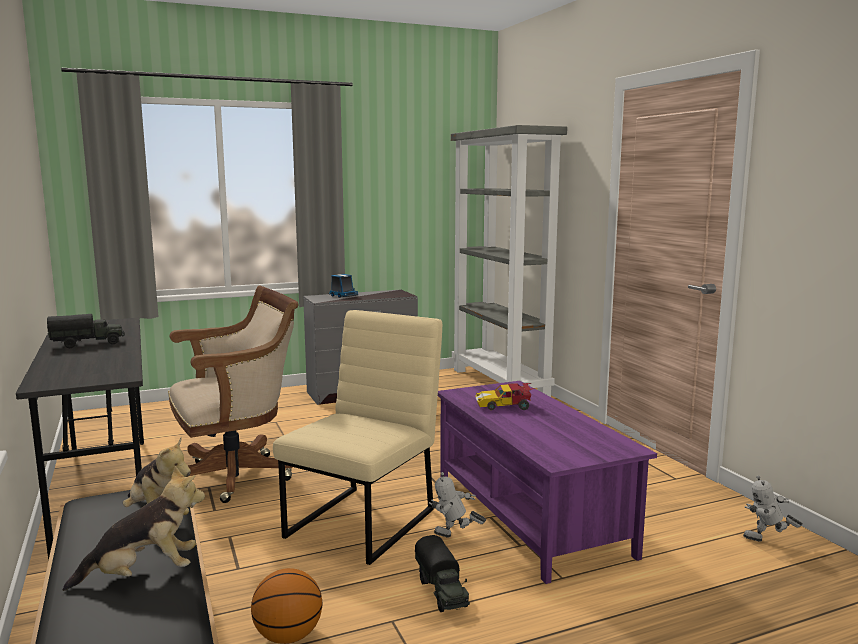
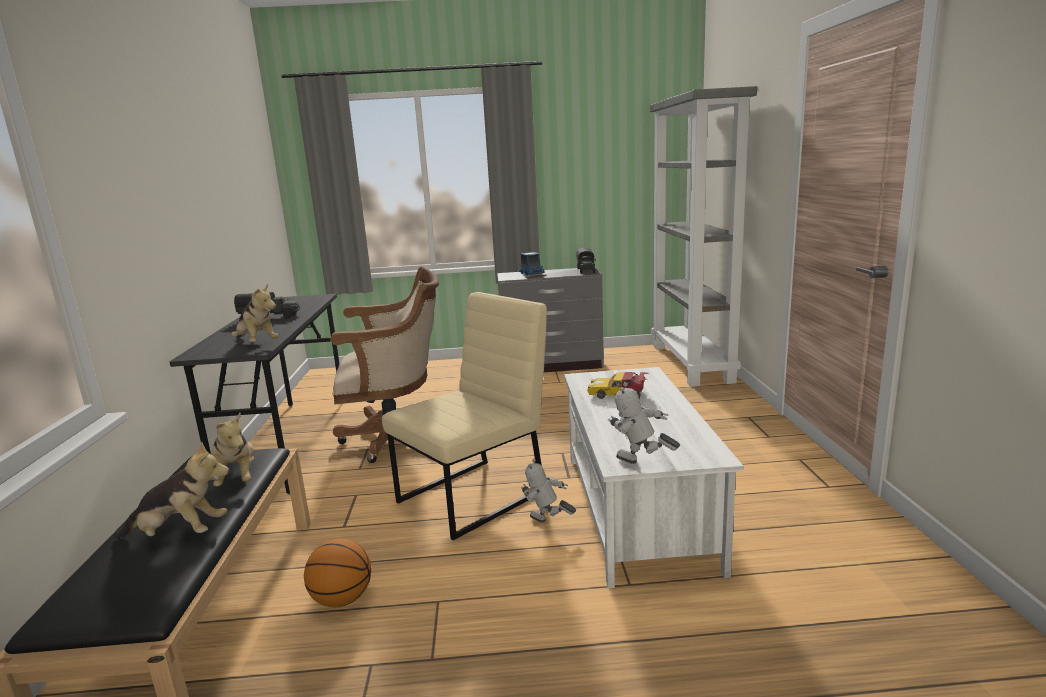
camera: 20 degrees right, 5 degrees up
toy truck [415,535,470,612] -> toy truck moved to [576,248,596,274]
purple coffee table [438,381,657,584] -> white coffee table [564,367,744,589]
toy robot [743,475,803,542] -> toy robot moved to [608,382,680,464]
none -> plush toy [232,283,278,342]

